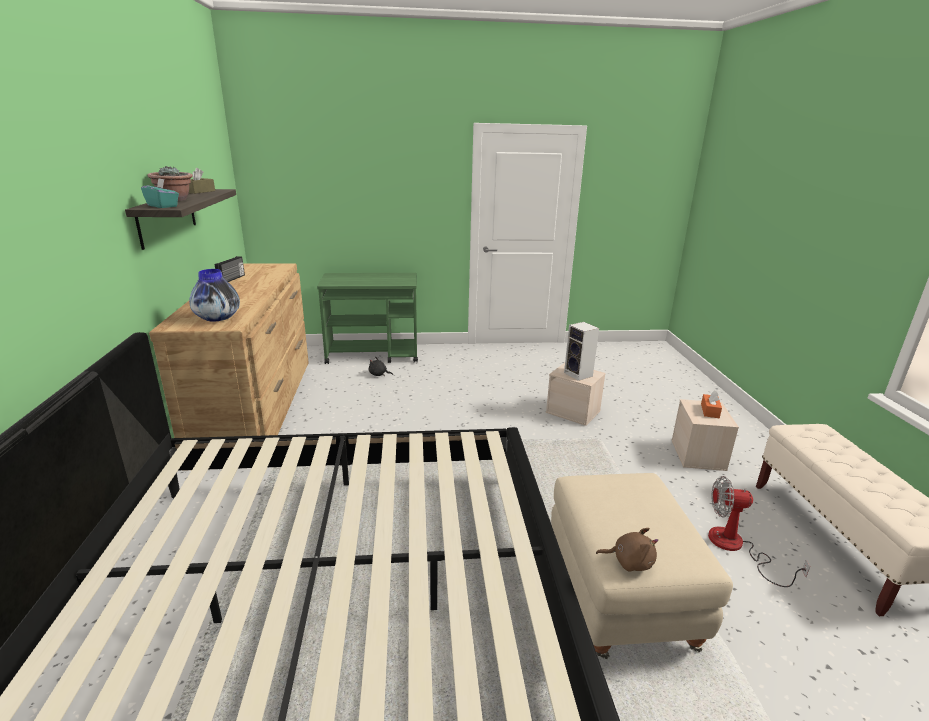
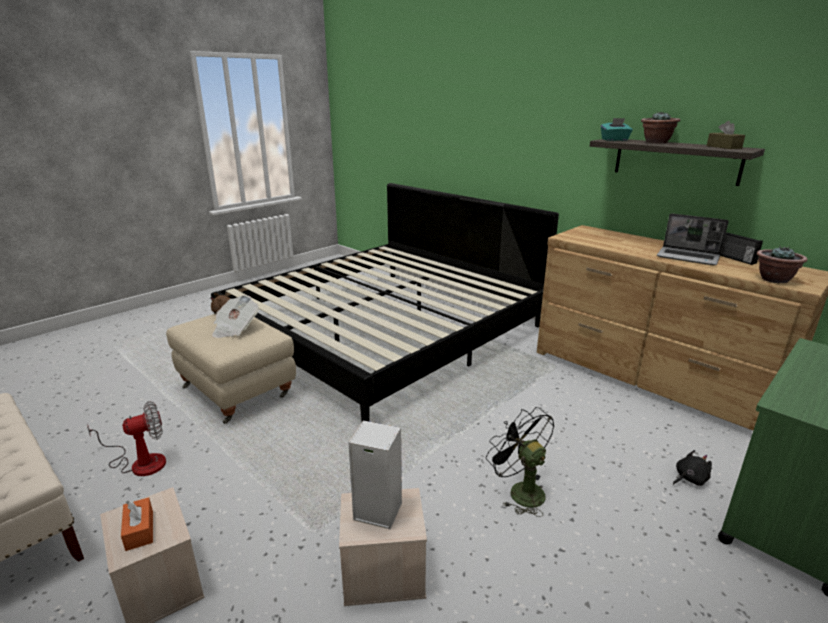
camera: 140 degrees right, 0 degrees up
vase [189,269,240,321] -> none
none -> newspaper [212,295,259,338]
none -> black fan [486,407,555,517]
none -> laptop [657,213,729,265]
none -> potted plant [757,246,808,283]

